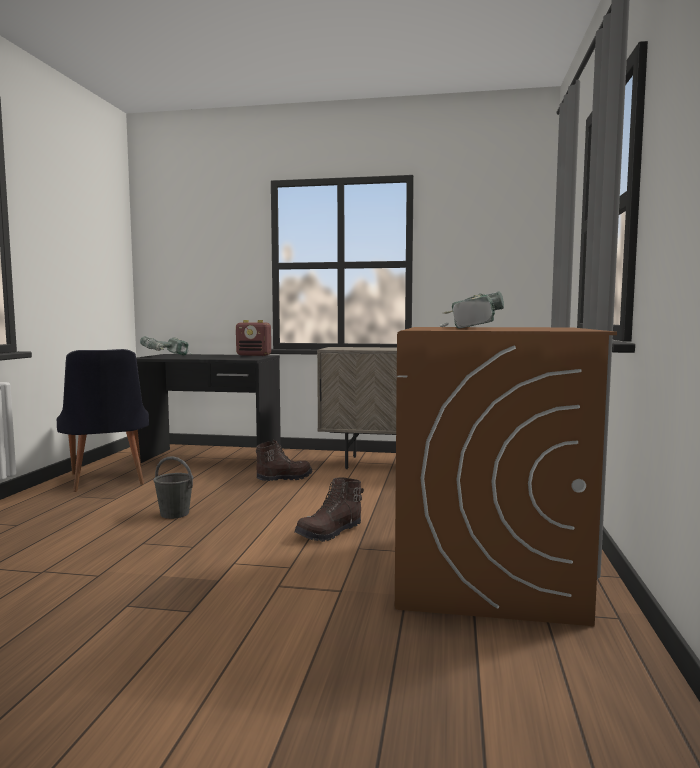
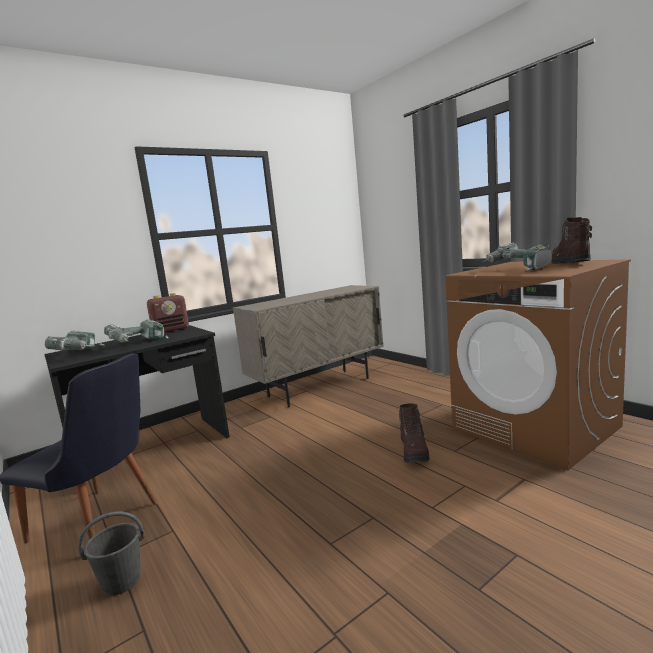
camera: 45 degrees left, 5 degrees up
grey bucket [154,456,194,519] -> grey bucket moved to [78,512,145,596]
brown boot [256,440,312,481] -> brown boot moved to [551,217,592,264]
none -> power drill [104,320,169,342]

